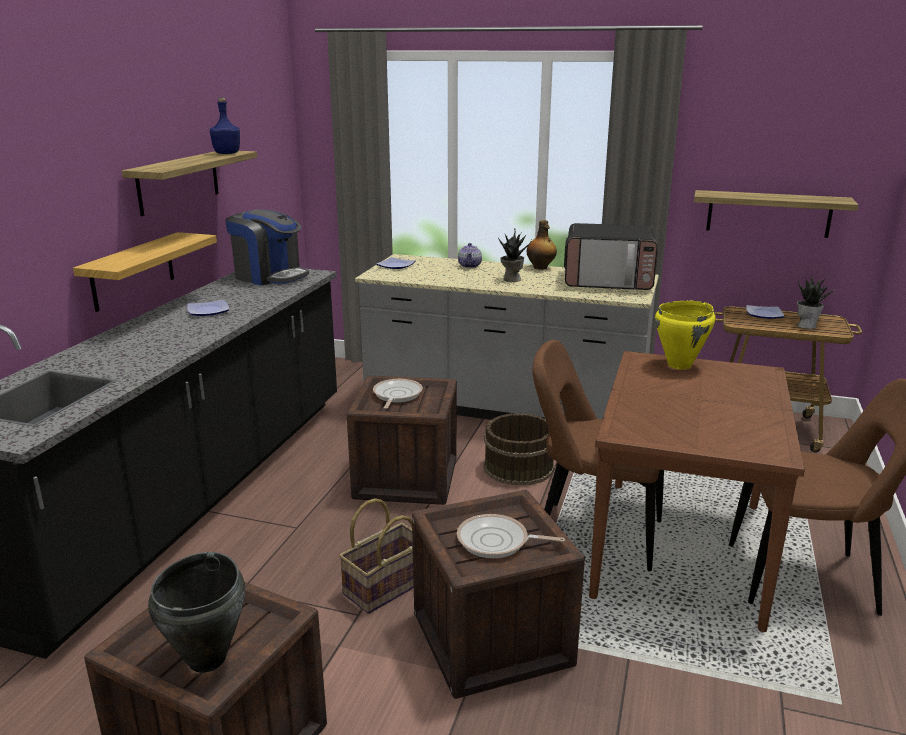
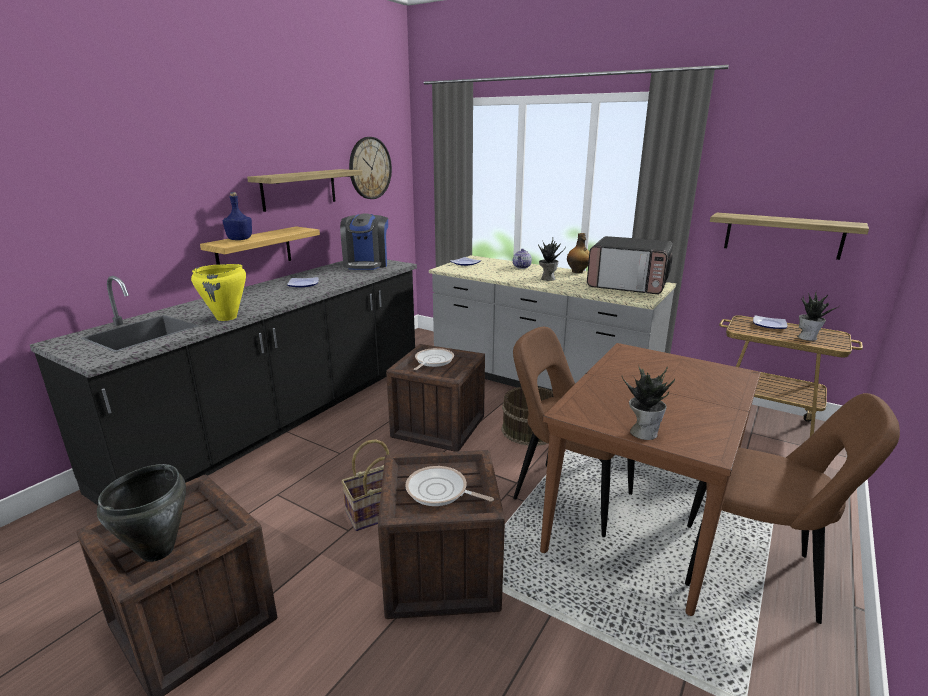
camera: 15 degrees right, 0 degrees up
blue bottle [210,97,240,154] -> blue bottle moved to [223,192,252,240]
coffee machine [225,209,309,286] -> coffee machine turned 45 degrees clockwise [340,214,388,270]
yellow cooking pot [655,301,715,370] -> yellow cooking pot moved to [191,264,246,321]
none -> wall clock [349,137,392,199]
none -> potted plant [622,367,675,440]

